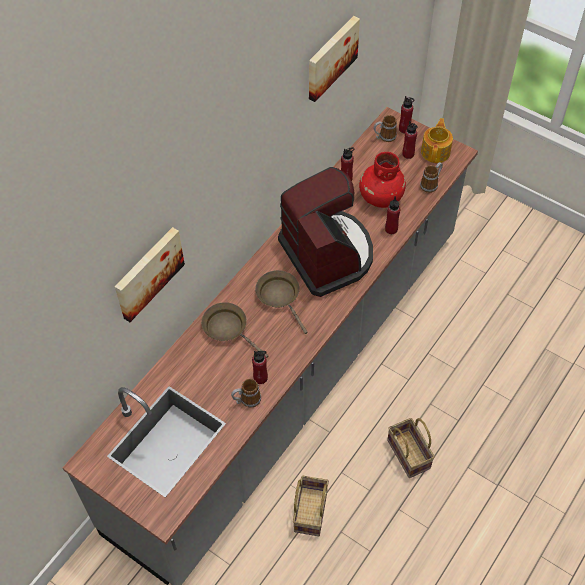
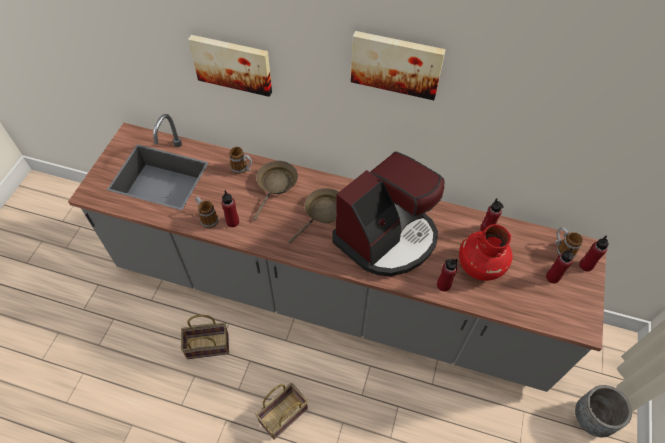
camera: 70 degrees right, 0 degrees up
picture [309,16,360,102] -> picture moved to [351,31,446,100]
mug [420,162,443,193] -> mug moved to [229,147,252,174]
teapot [421,118,453,163] -> none
none -> grey planter [575,385,632,437]

